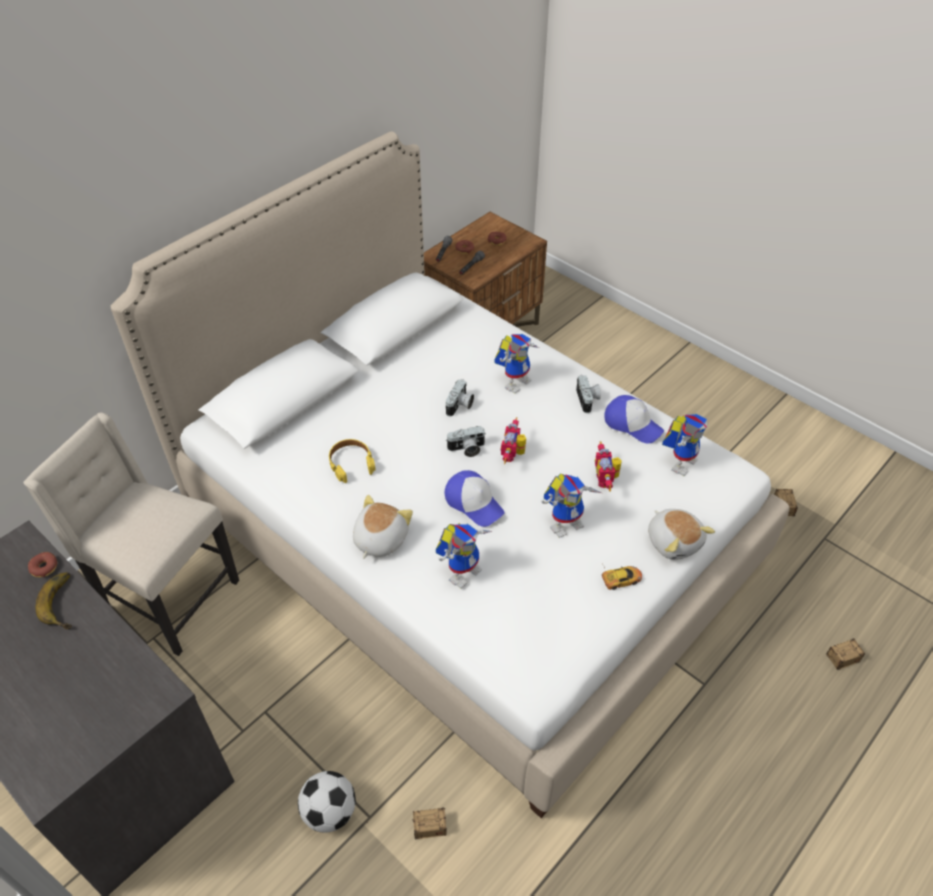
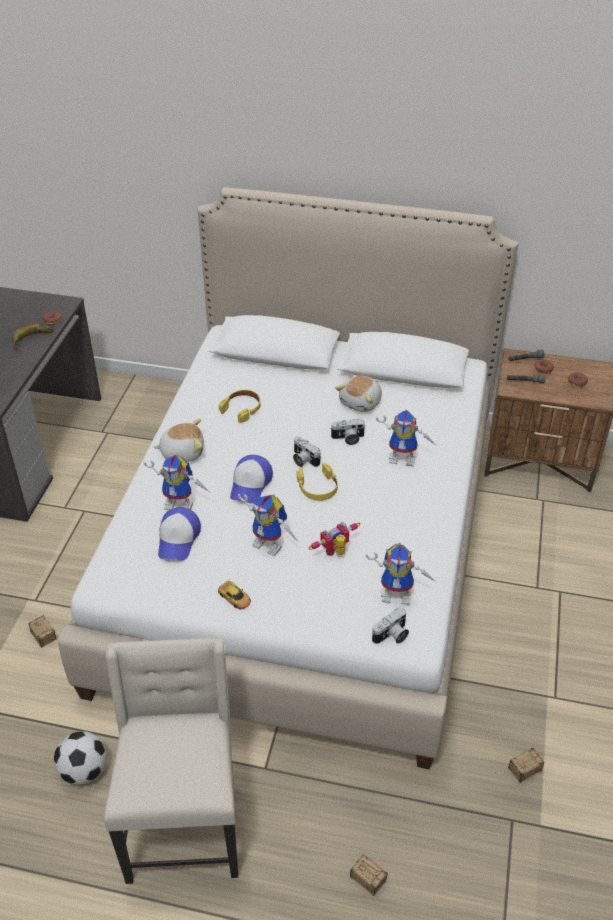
camera: 60 degrees right, 5 degrees down
beige chair [23,413,239,656] -> beige chair moved to [104,638,238,884]
football [298,771,356,833] -> football moved to [54,731,107,785]
toy robot [501,417,526,464] -> yellow headphones [297,463,338,501]
camera [576,375,601,413] -> camera moved to [372,607,409,644]
cap [604,395,664,444] -> cap moved to [158,507,201,561]
plush toy [648,509,715,560] -> plush toy moved to [335,376,382,412]

